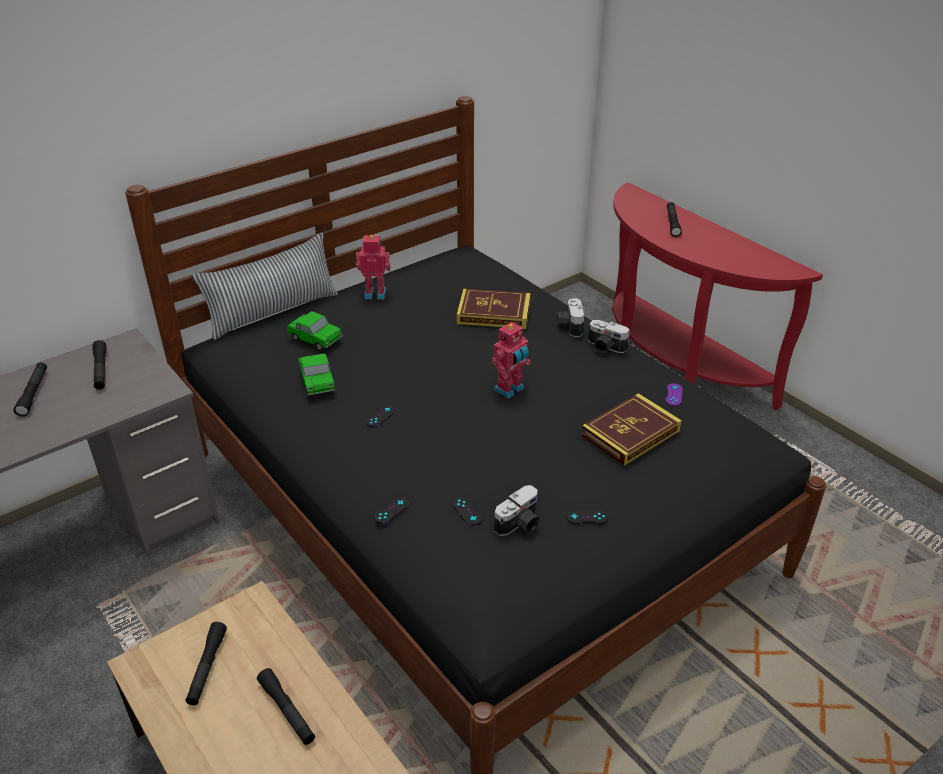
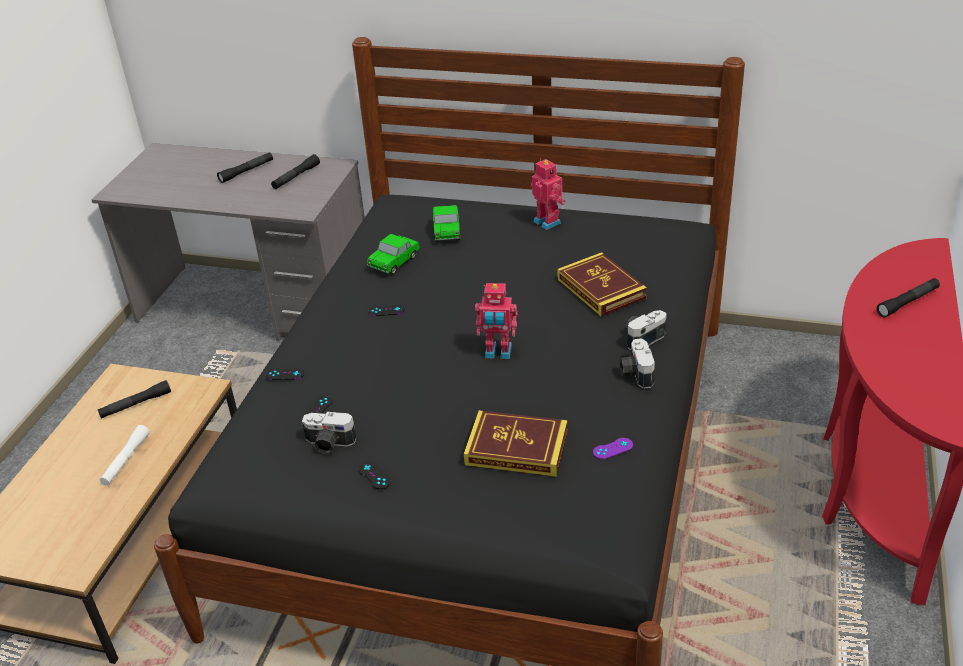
camera: 55 degrees right, 0 degrees up
pillow [192,233,338,340] -> none
black flashlight [257,668,315,745] -> white flashlight [100,425,150,486]

